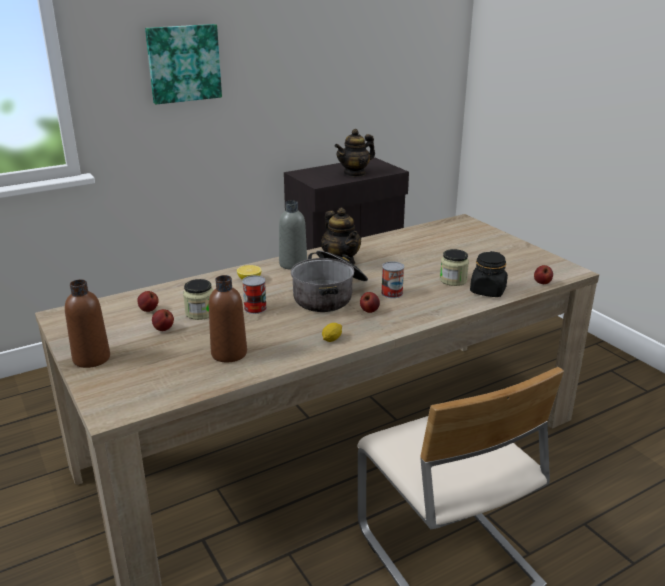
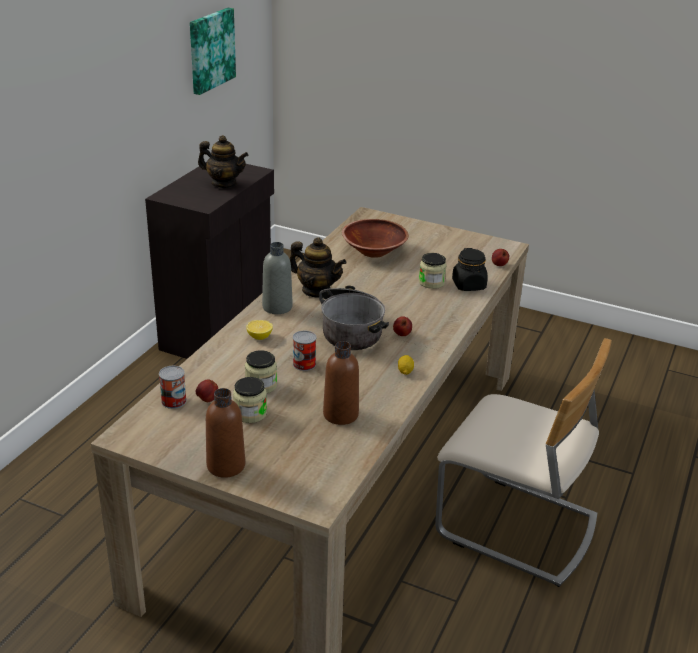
camera: 35 degrees left, 5 degrees up
picture [145,24,222,104] -> picture moved to [190,8,236,95]
apple [152,309,174,331] -> jar [233,377,267,423]
teapot [335,129,375,177] -> teapot turned 90 degrees counterclockwise [198,135,248,188]
can [381,261,404,298] -> can moved to [159,366,187,409]
none -> brown bowl [342,219,409,258]

